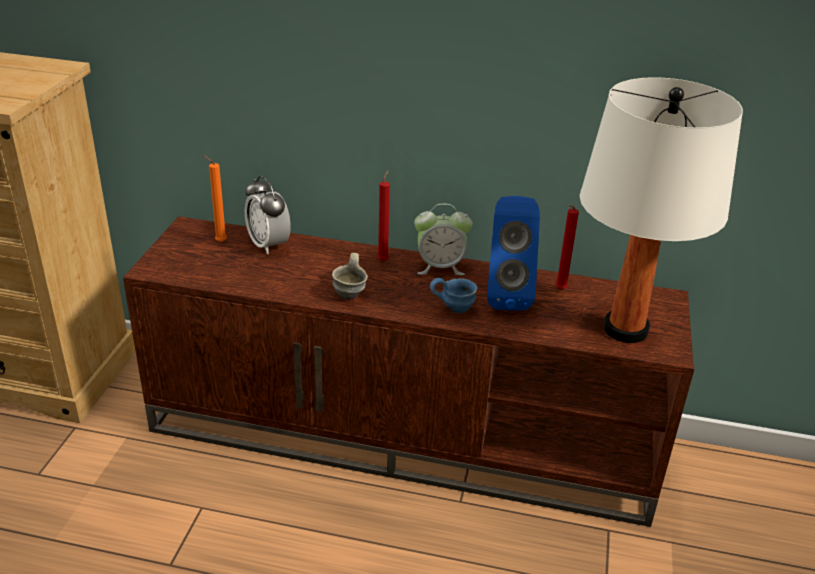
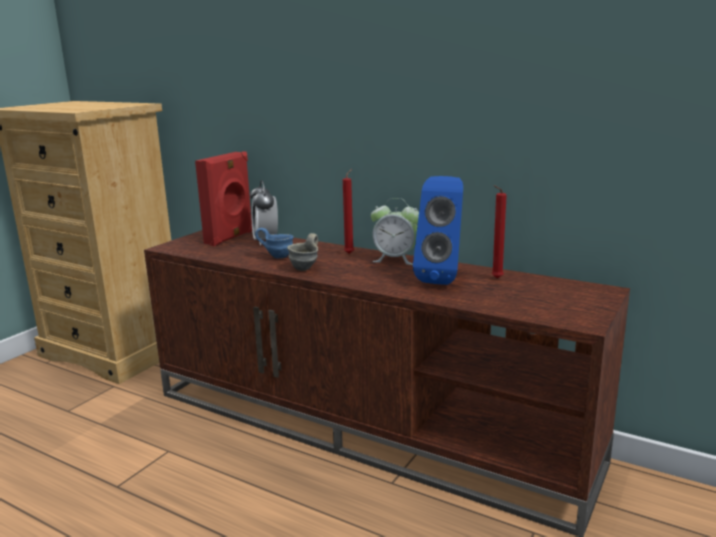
camera: 20 degrees right, 15 degrees down
orange candle [203,155,227,242] -> red speaker [195,151,252,246]
blue mug [430,278,478,313] -> blue mug moved to [255,228,294,259]
white table lamp [580,77,743,343] -> none

